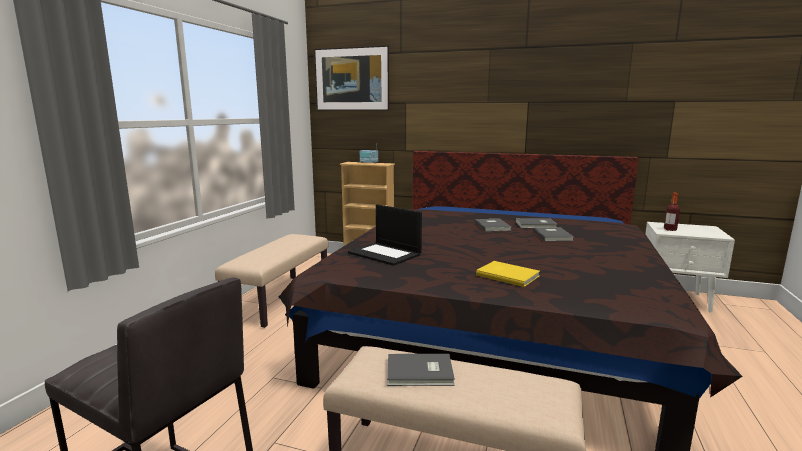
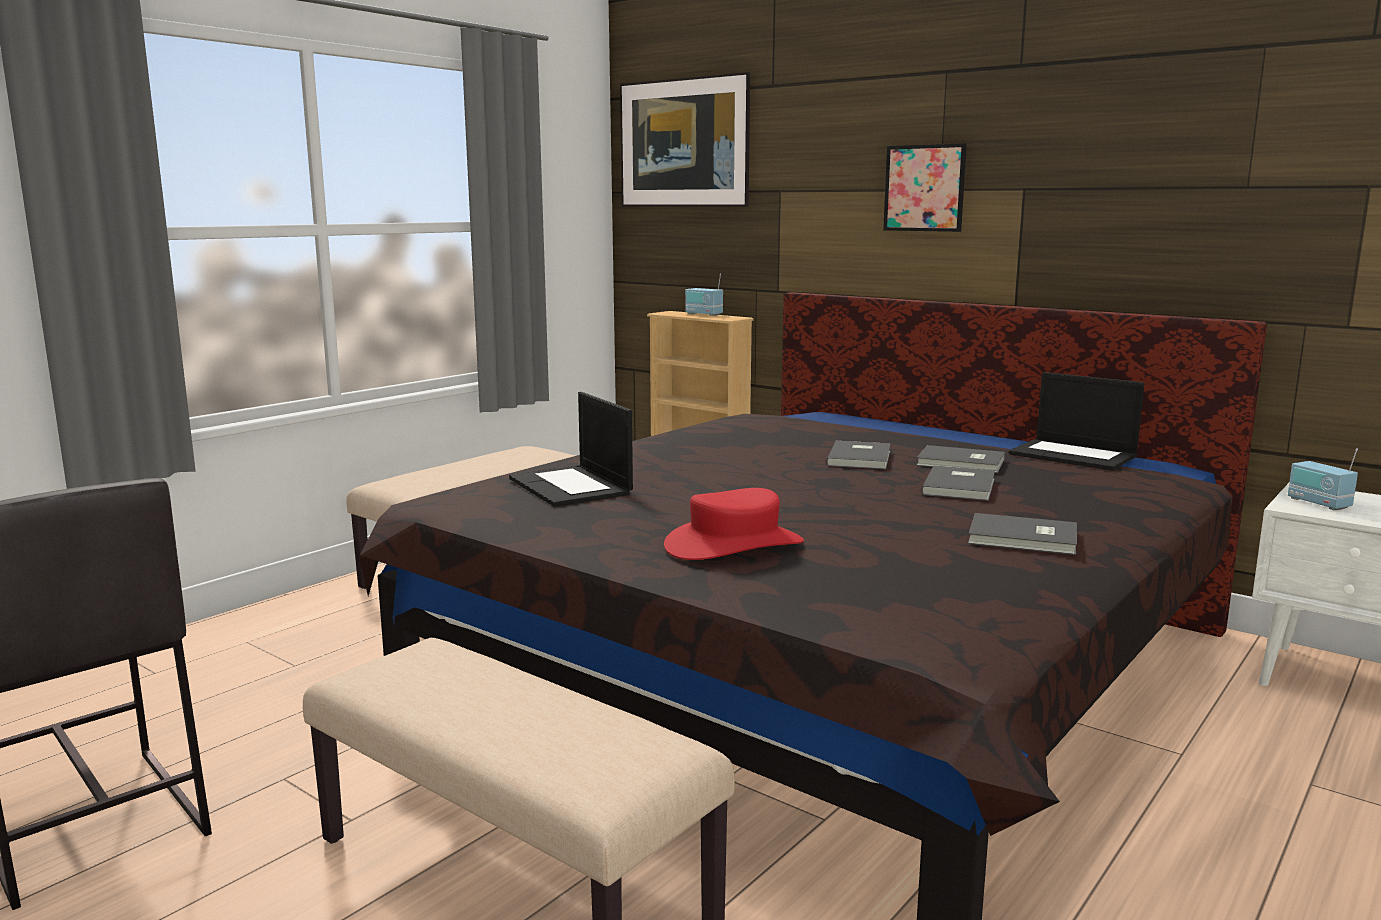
camera: 20 degrees right, 0 degrees up
grey book [387,354,455,386] -> grey book moved to [968,513,1077,555]
yellow book [476,261,540,287] -> red hat [664,488,804,560]
bottle [664,193,680,231] -> radio [1288,448,1358,510]
none -> picture [883,143,967,232]
none -> laptop [1009,372,1145,471]

